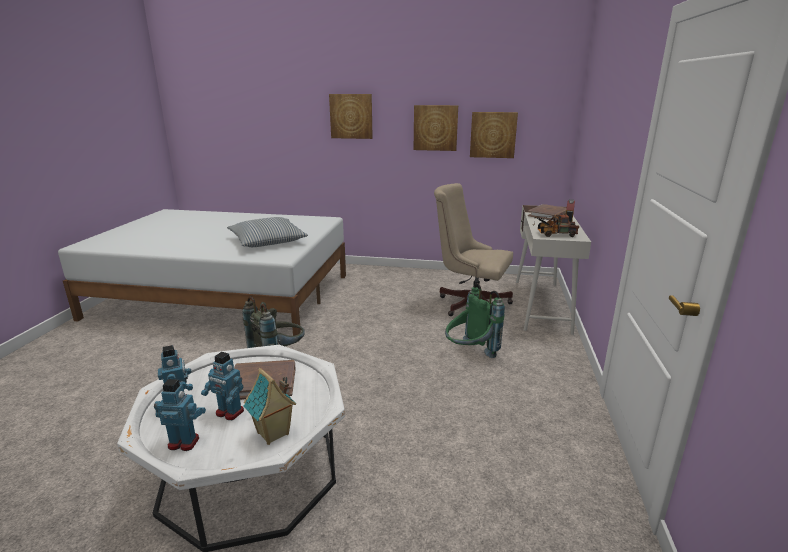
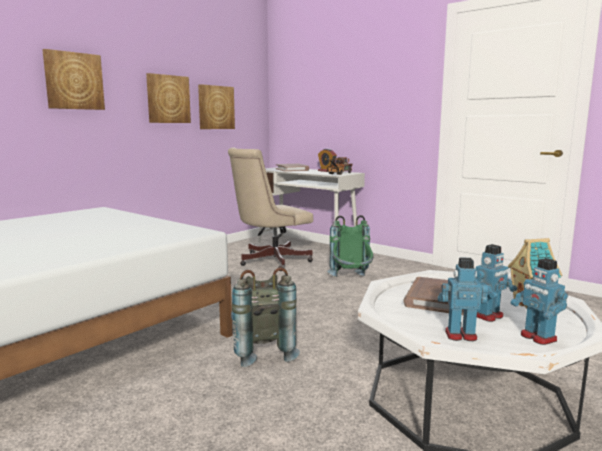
camera: 60 degrees left, 10 degrees down
toy robot [154,379,206,451] -> toy robot turned 60 degrees counterclockwise [511,258,568,345]
pillow [227,217,308,247] -> none

